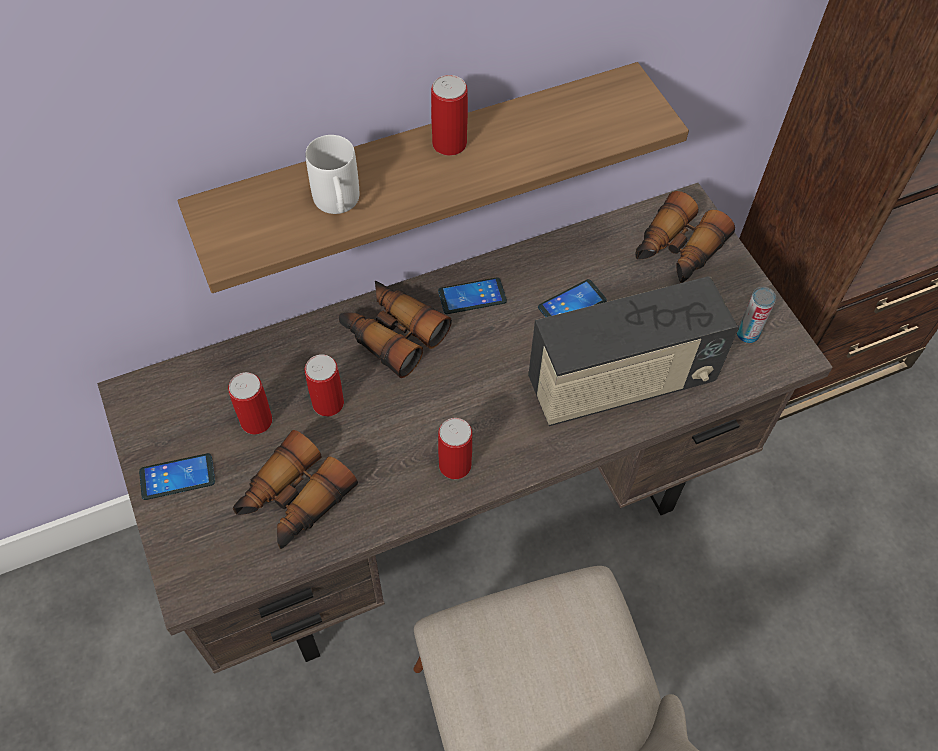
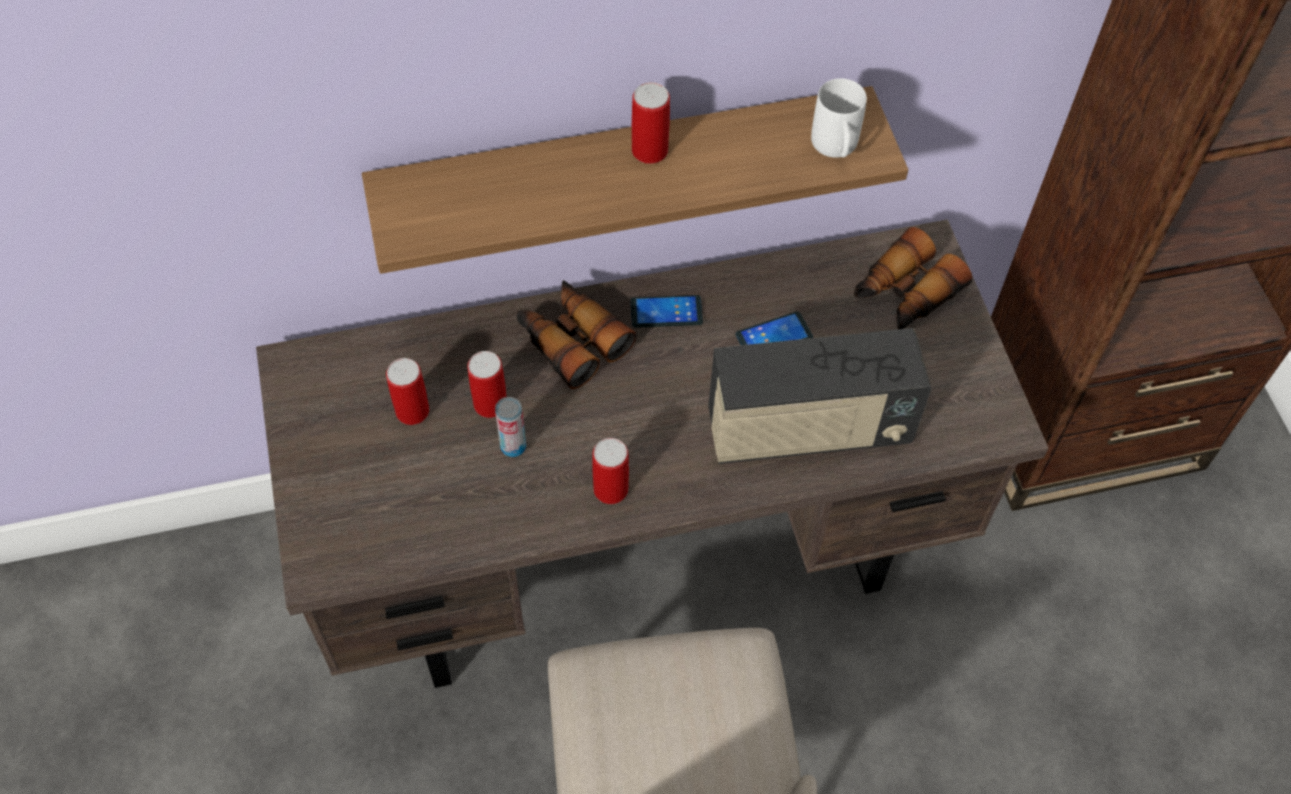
camera: 10 degrees right, 0 degrees up
phone [139,453,215,500] -> none
binoculars [233,430,358,549] -> none
white mug [306,135,360,214] -> white mug moved to [811,78,867,158]
can [737,287,776,343] -> can moved to [495,397,526,457]

